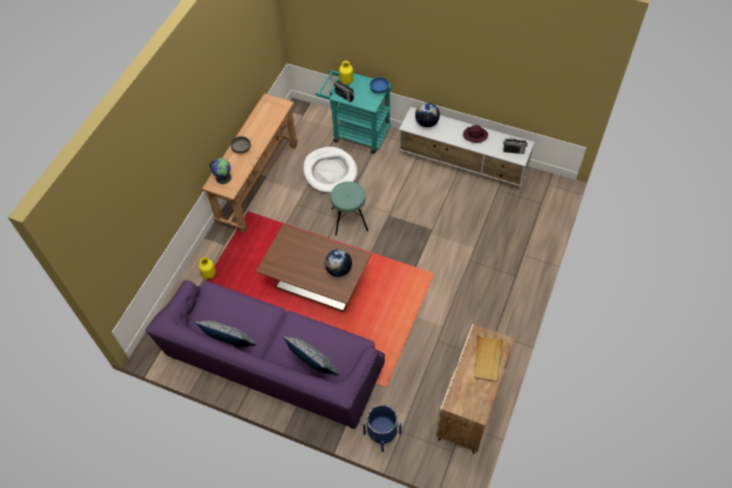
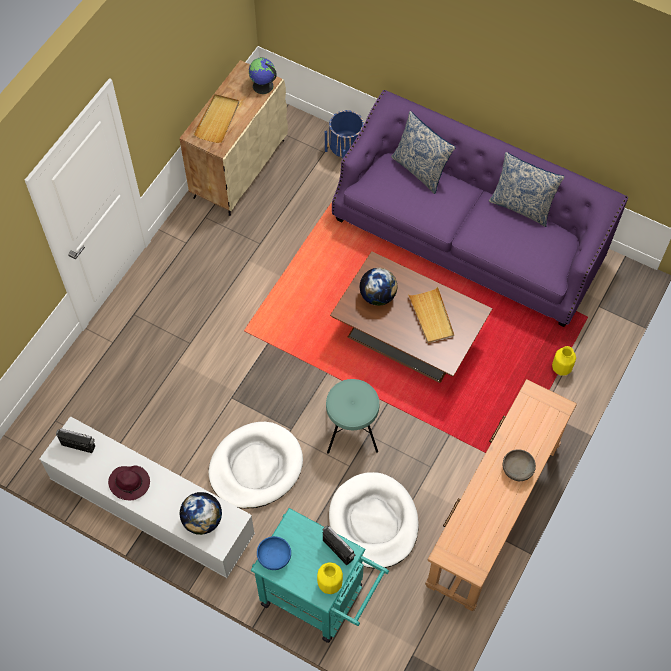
camera: 175 degrees left, 5 degrees up
globe [210,158,231,184] -> globe moved to [249,57,277,94]
none -> white dog bed [208,422,303,509]
none -> beige tray [408,287,454,343]

